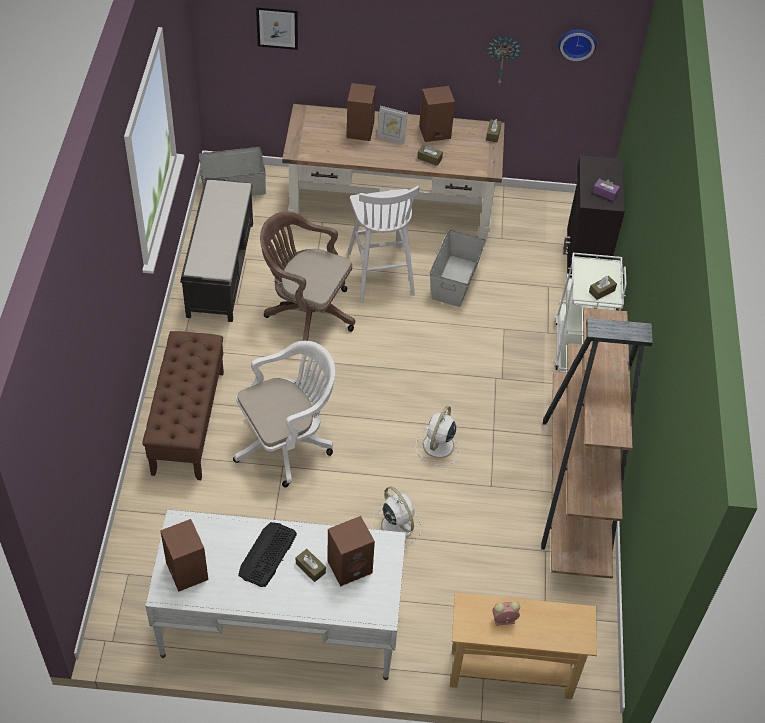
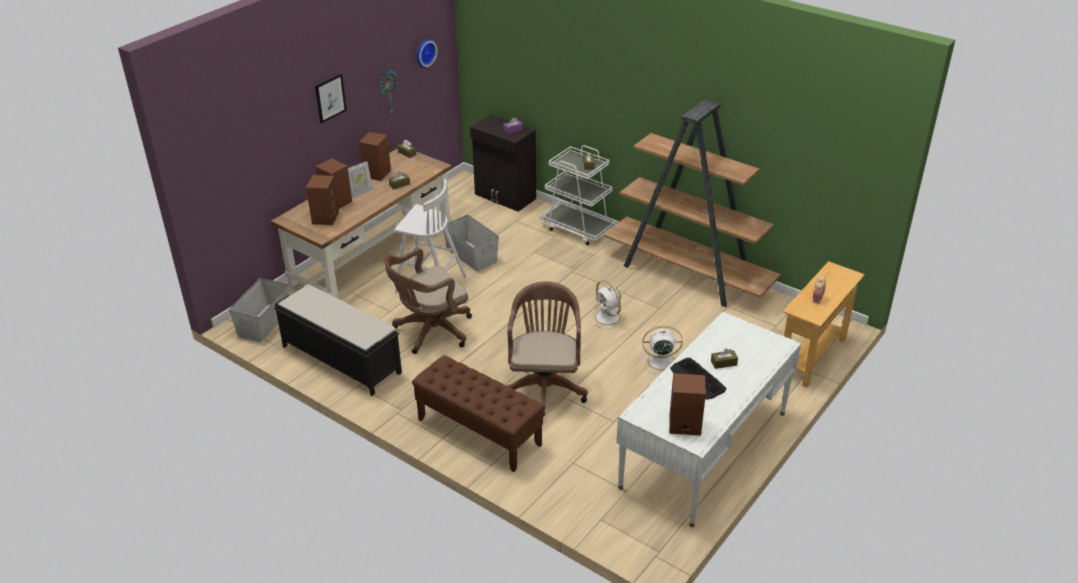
camera: 55 degrees left, 15 degrees down
white office chair [233,341,335,487] -> brown office chair [506,281,588,416]
picture [256,6,298,50] -> picture moved to [315,74,347,123]
brown speaker [327,516,375,586] -> brown speaker moved to [306,175,339,225]

